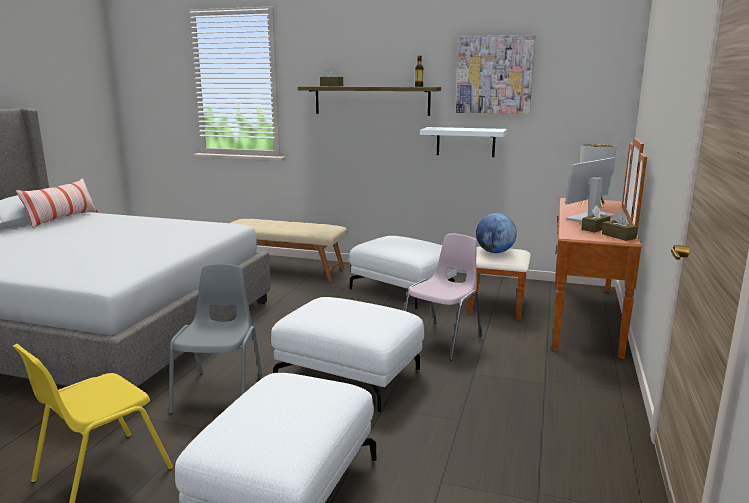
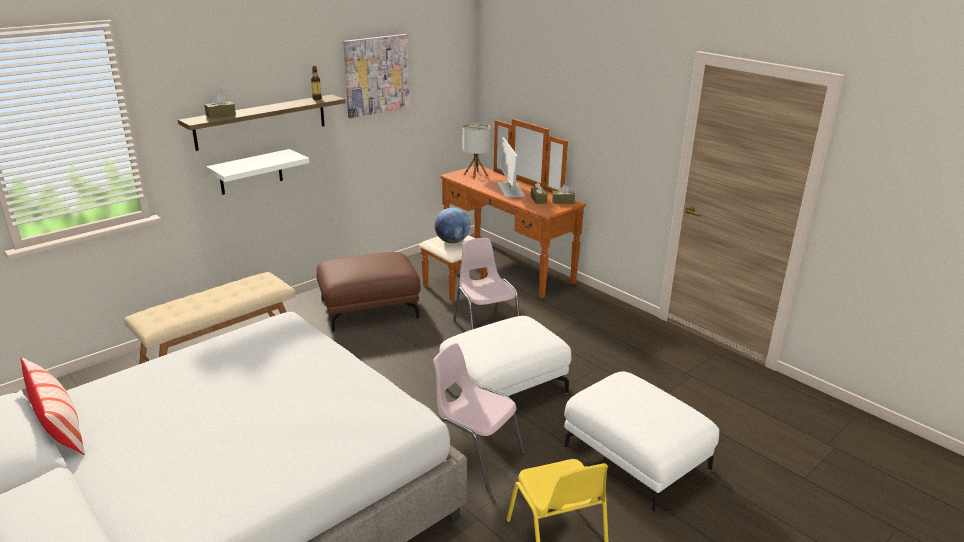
camera: 60 degrees left, 10 degrees up
grey chair [169,264,262,414] -> pink chair [433,343,525,492]
white ottoman [349,236,457,310] -> brown ottoman [317,252,421,332]
white shelf [420,127,507,157] -> white shelf moved to [206,149,310,195]

